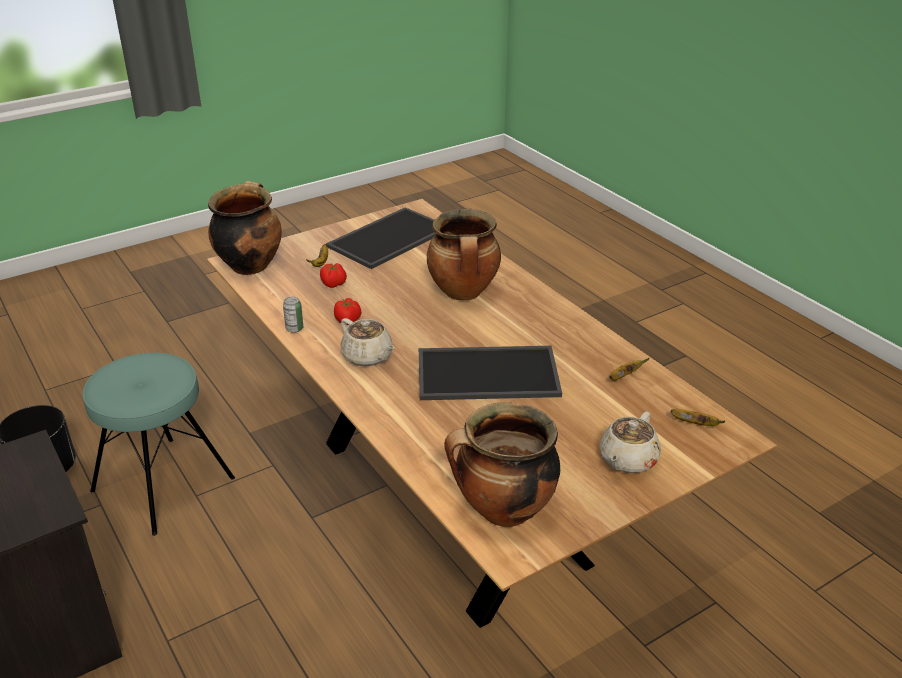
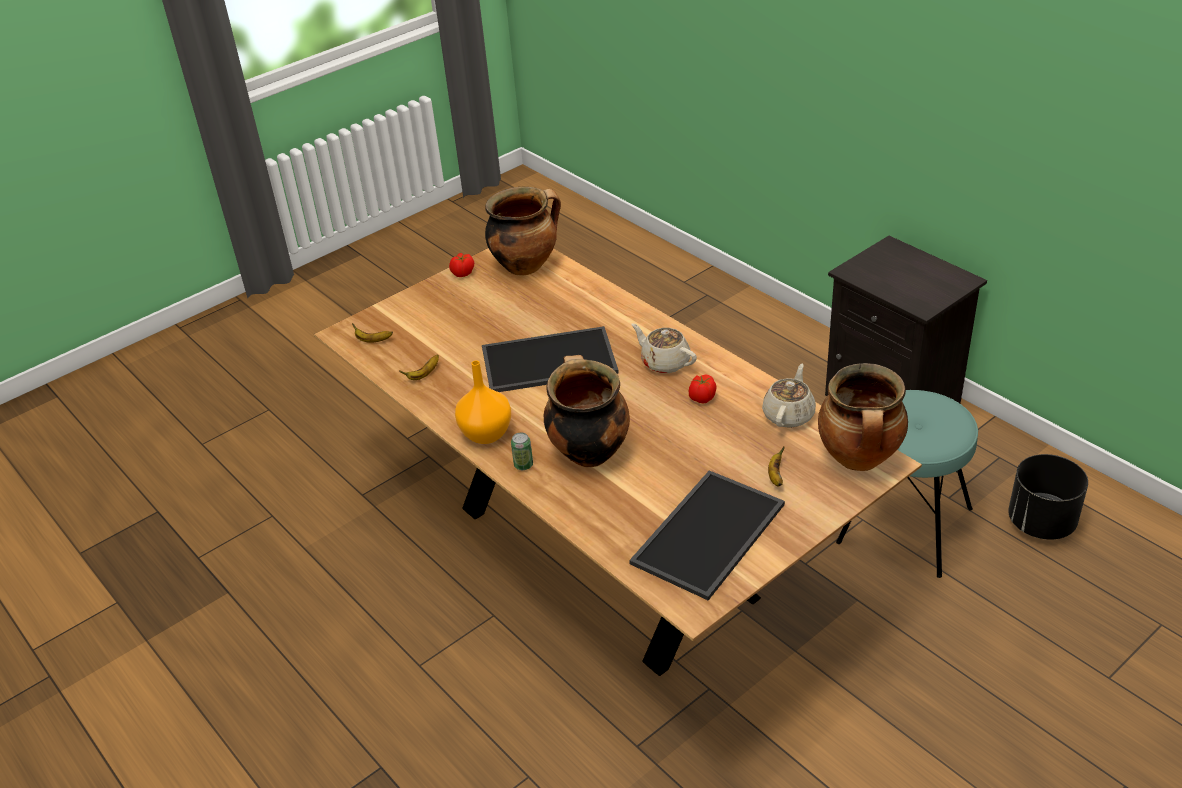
camera: 175 degrees right, 5 degrees up
can [283,297,303,333] -> can moved to [511,433,533,470]
tomato [320,263,347,288] -> tomato moved to [449,253,474,277]
beige teapot [599,411,661,473] -> beige teapot moved to [762,364,816,428]
none -> orange vase [455,360,511,444]

